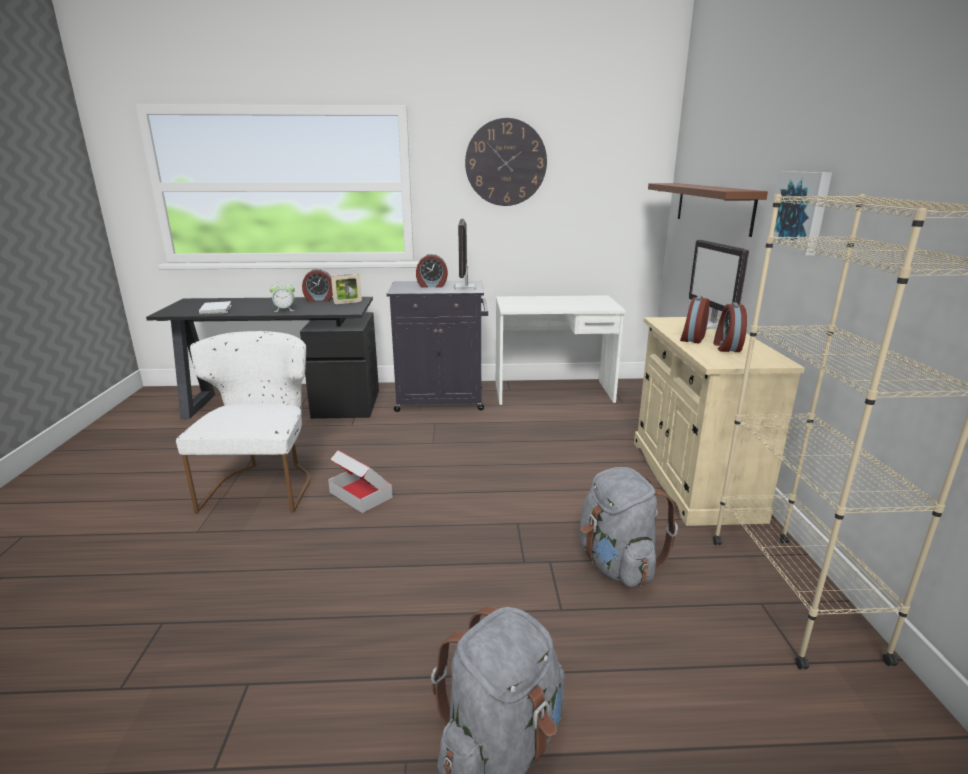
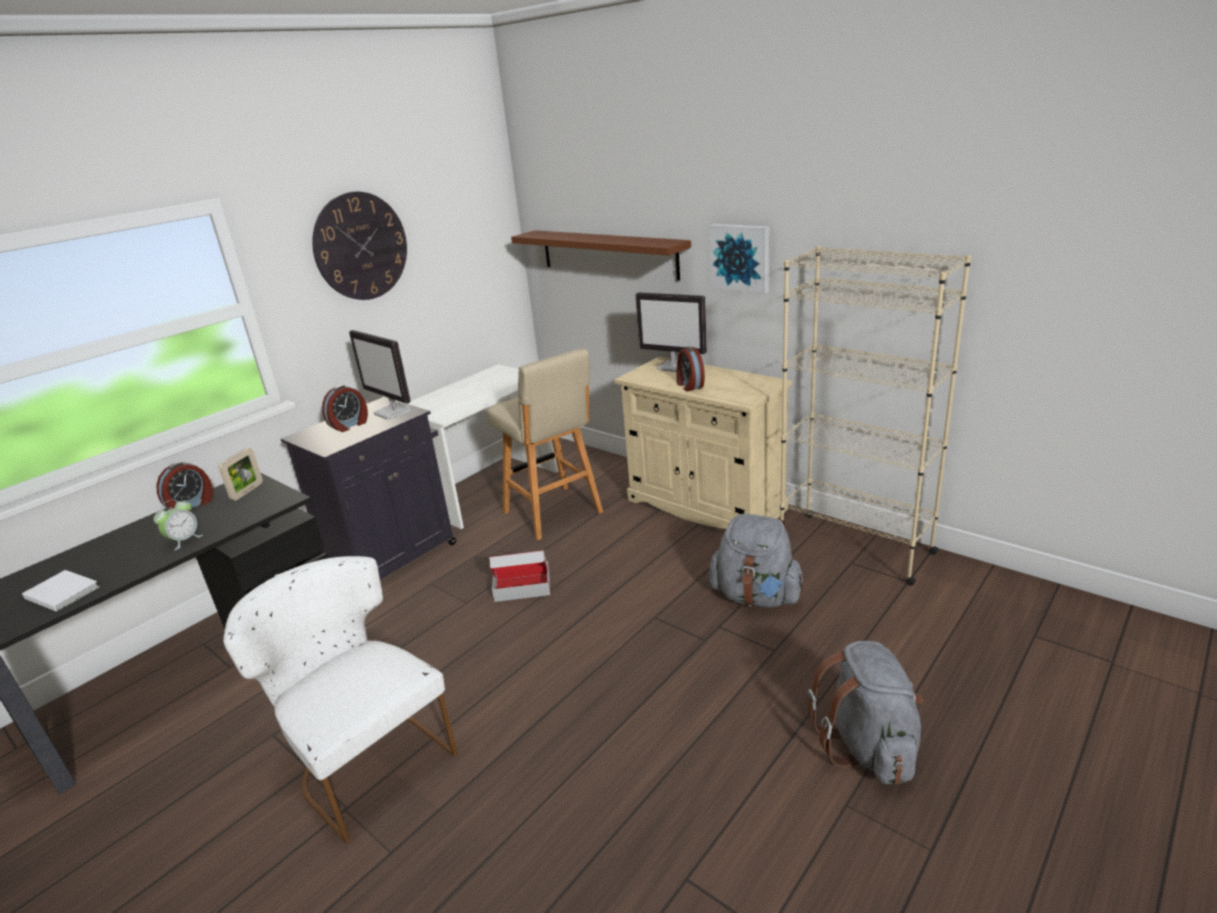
camera: 45 degrees left, 5 degrees up
cardboard box [328,450,393,513] -> cardboard box moved to [489,550,550,602]
alarm clock [713,302,747,352] -> none
none -> beige stool [487,348,603,540]

